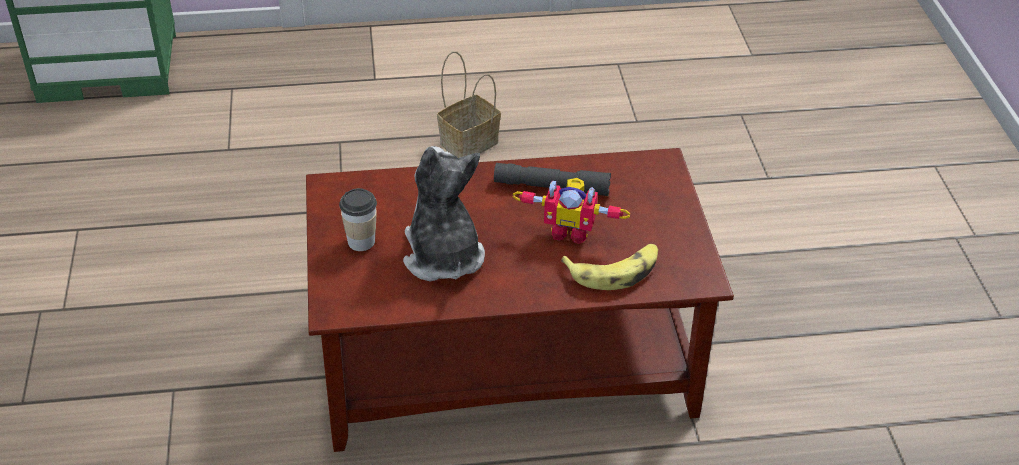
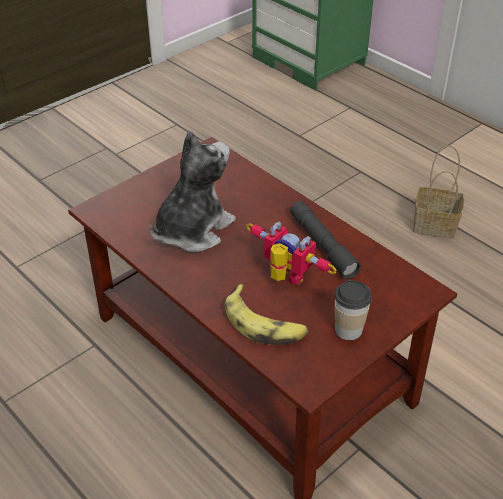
camera: 55 degrees right, 0 degrees up
cup [339,188,377,251] -> cup moved to [335,280,372,340]
toy robot [513,178,630,244] -> toy robot turned 150 degrees clockwise [246,222,336,285]

